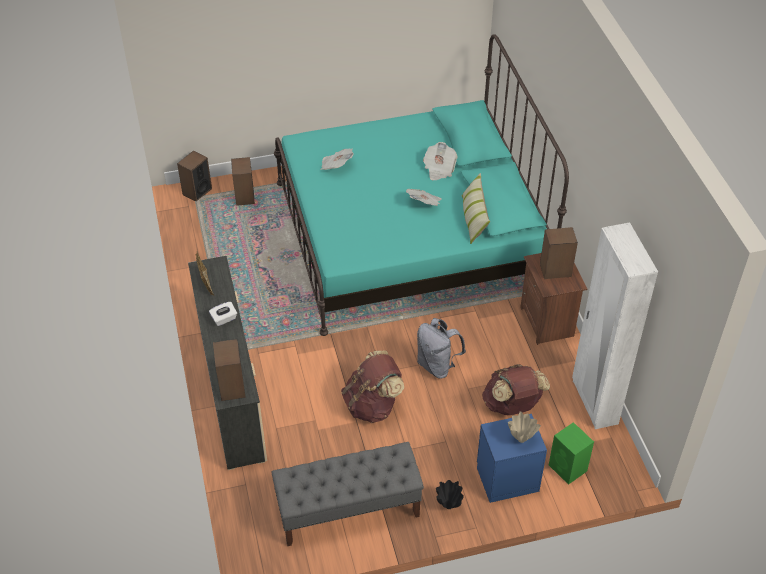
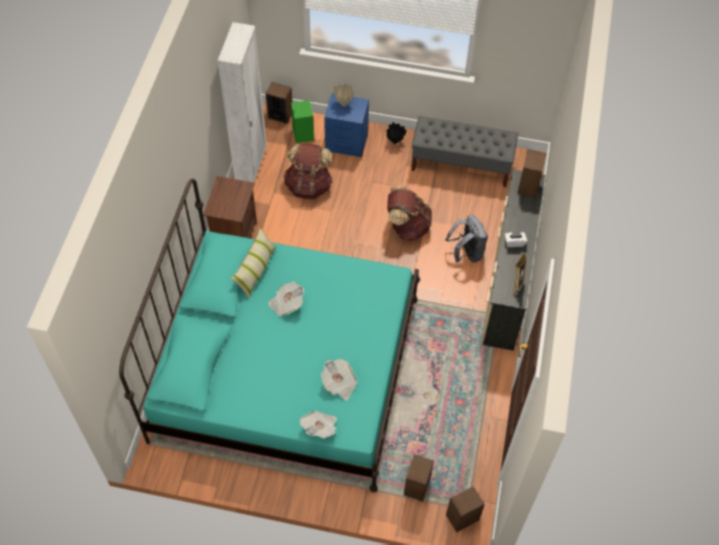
camera: 155 degrees left, 10 degrees up
grey backpack [417,318,466,378] -> grey backpack moved to [445,215,488,263]
newspaper [423,142,458,180] -> newspaper moved to [300,410,337,438]
speaker [540,227,578,279] -> speaker moved to [265,82,292,124]

